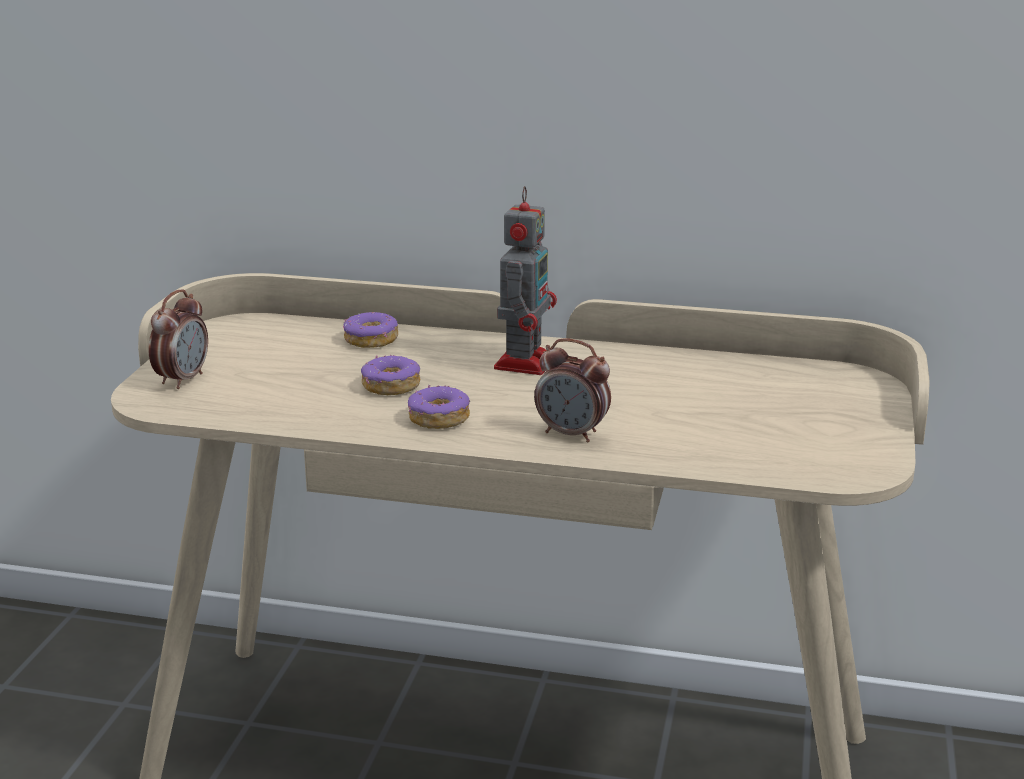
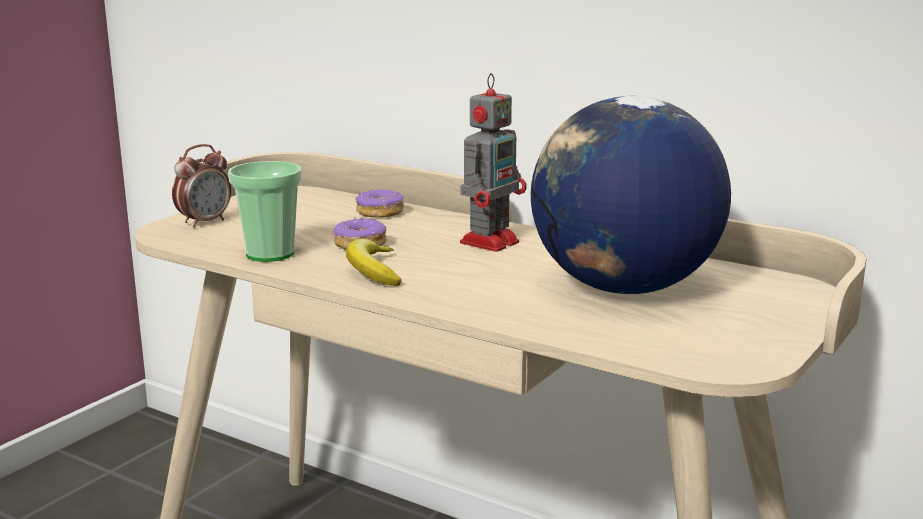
camera: 20 degrees right, 5 degrees down
donut [408,385,470,429] -> banana [346,239,402,286]
alarm clock [534,339,611,442] -> none
none -> cup [228,161,301,262]
none -> globe [531,96,731,294]

